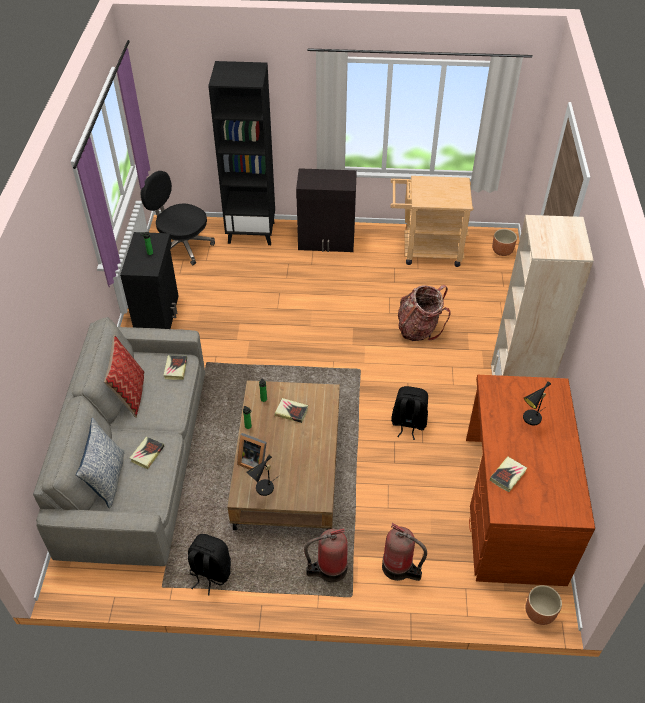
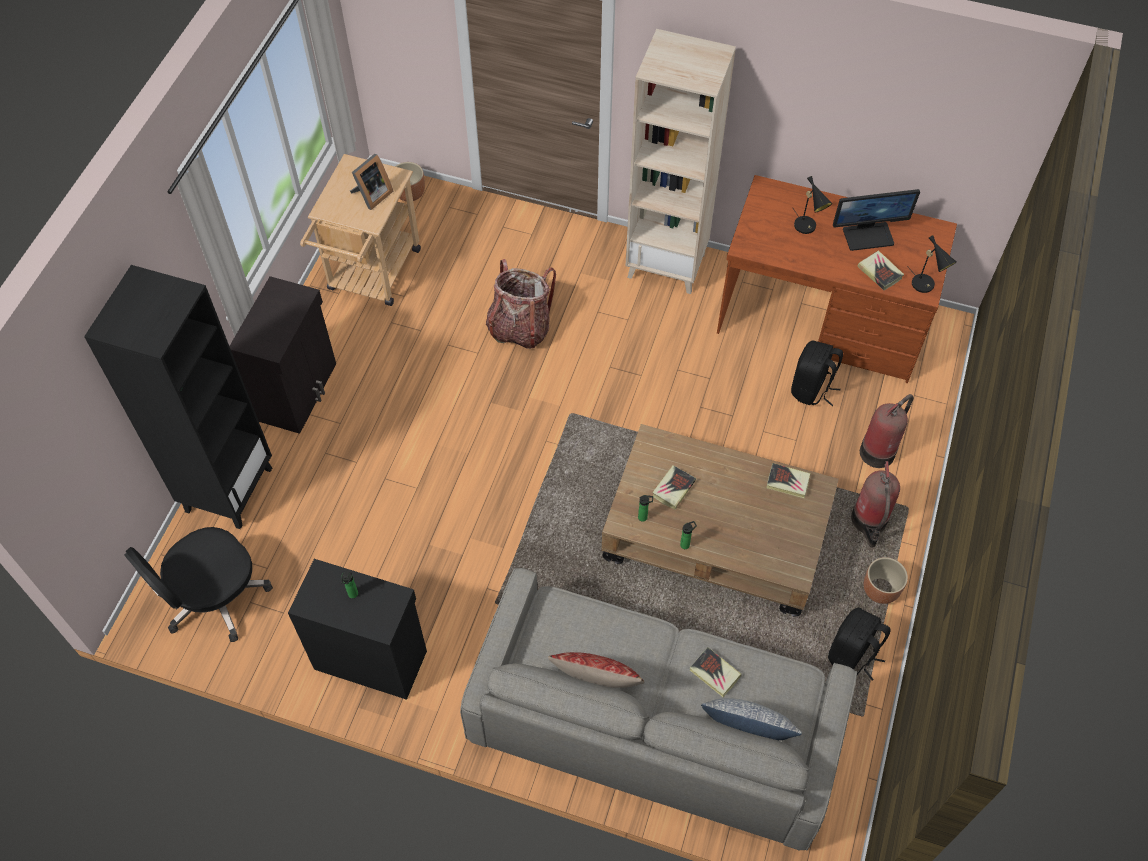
camera: 75 degrees left, 10 degrees up
book [163,355,187,380] -> book moved to [766,463,811,498]
picture frame [237,433,267,473] -> picture frame moved to [350,154,393,210]
black table lamp [246,455,280,496] -> black table lamp moved to [907,235,956,293]
black backpack [391,386,428,440] -> black backpack moved to [791,341,843,406]
brown planter [526,585,562,625] -> brown planter moved to [864,557,908,604]
none -> monitor [833,189,920,251]

